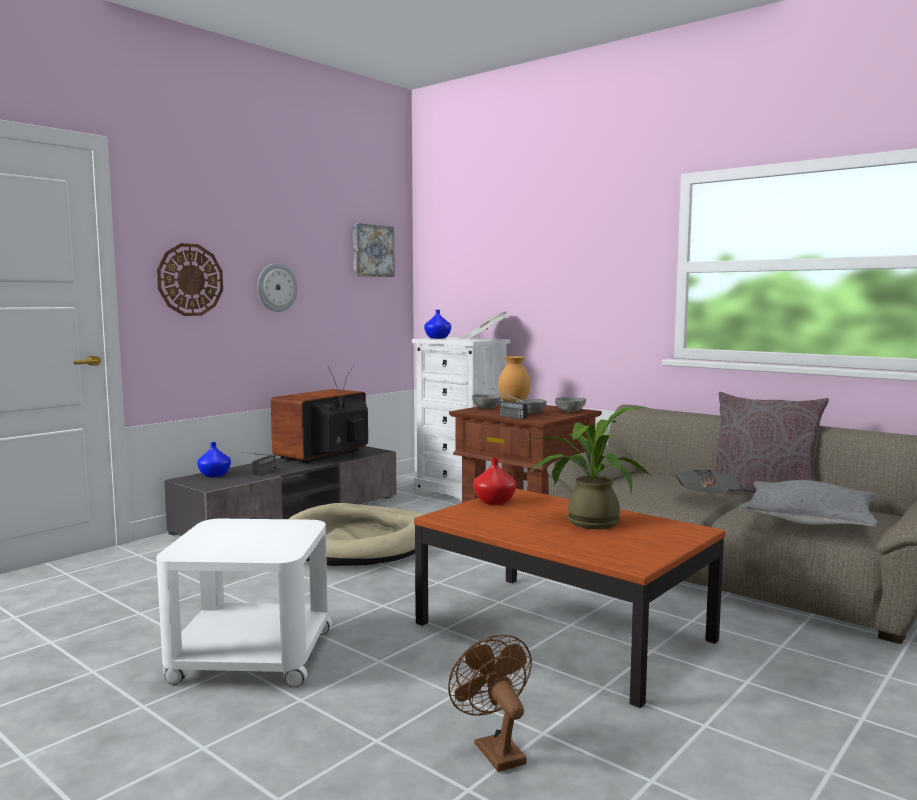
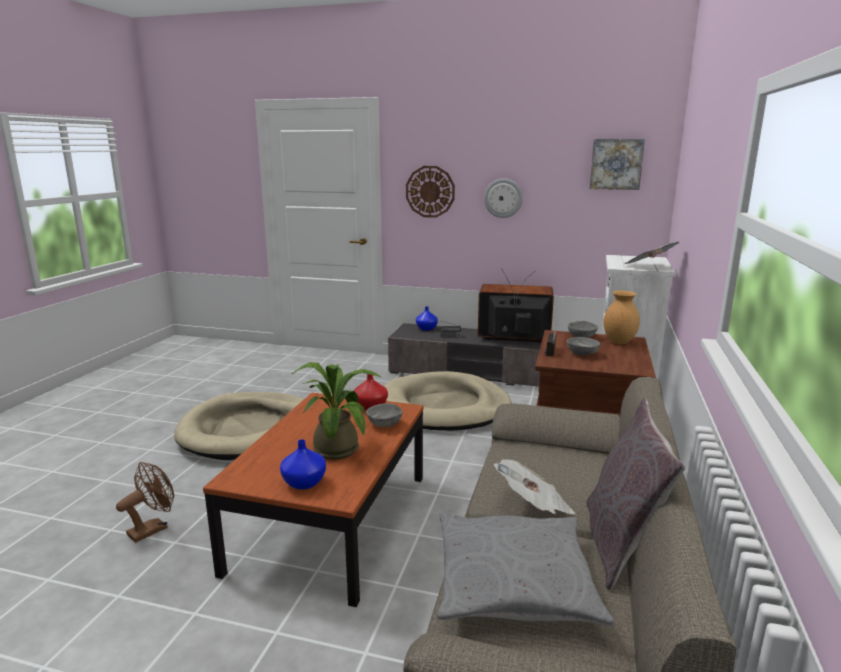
camera: 65 degrees right, 10 degrees up
white side table [156,519,332,687] -> beige dog bed [174,392,304,460]
blue vase [424,310,451,339] -> blue vase moved to [280,439,326,490]
grey bowl [555,397,586,412] -> grey bowl moved to [366,403,403,427]

